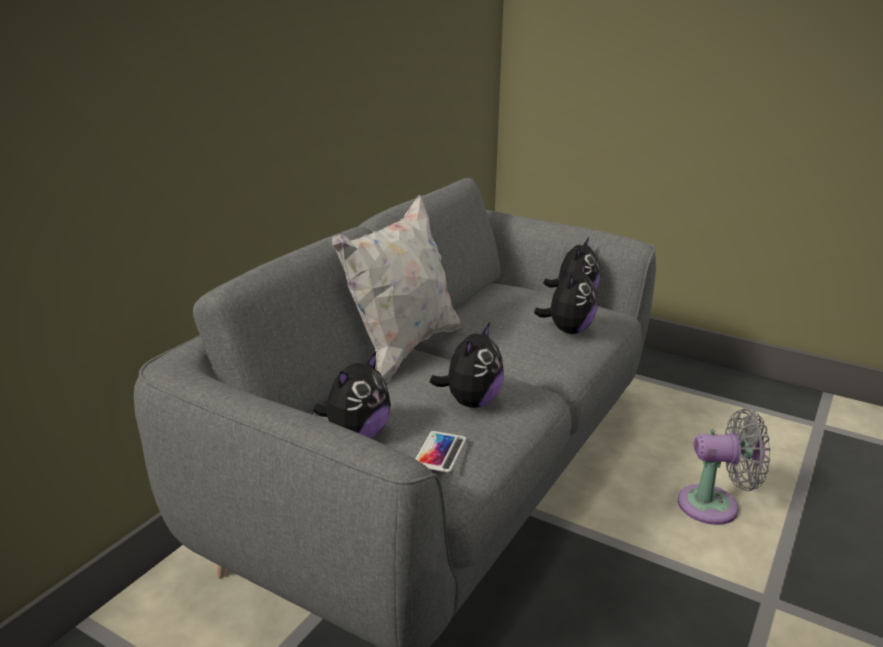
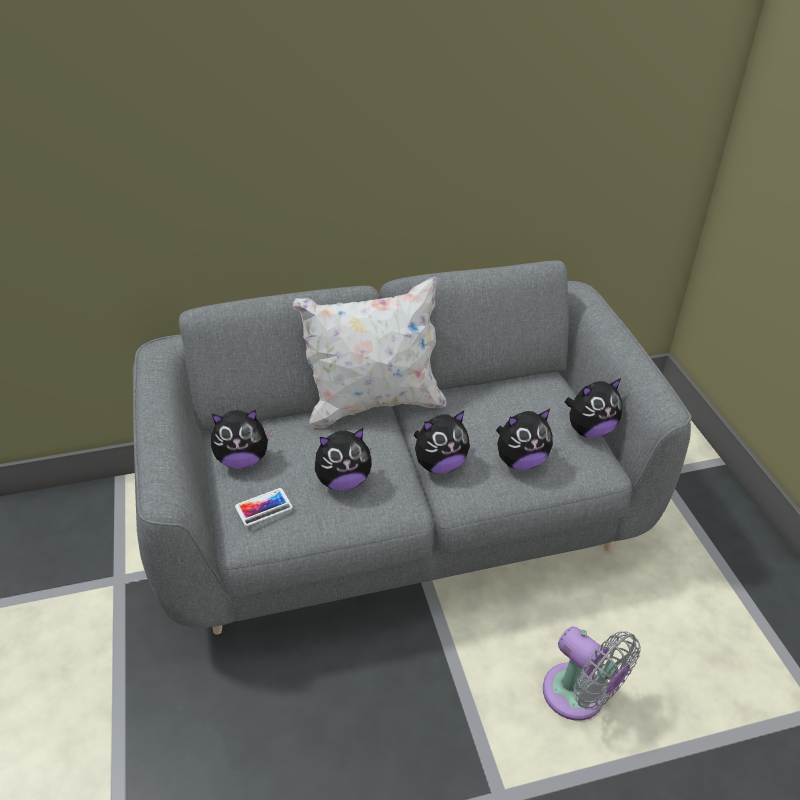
camera: 45 degrees right, 15 degrees up
none -> plush toy [413,411,470,474]

